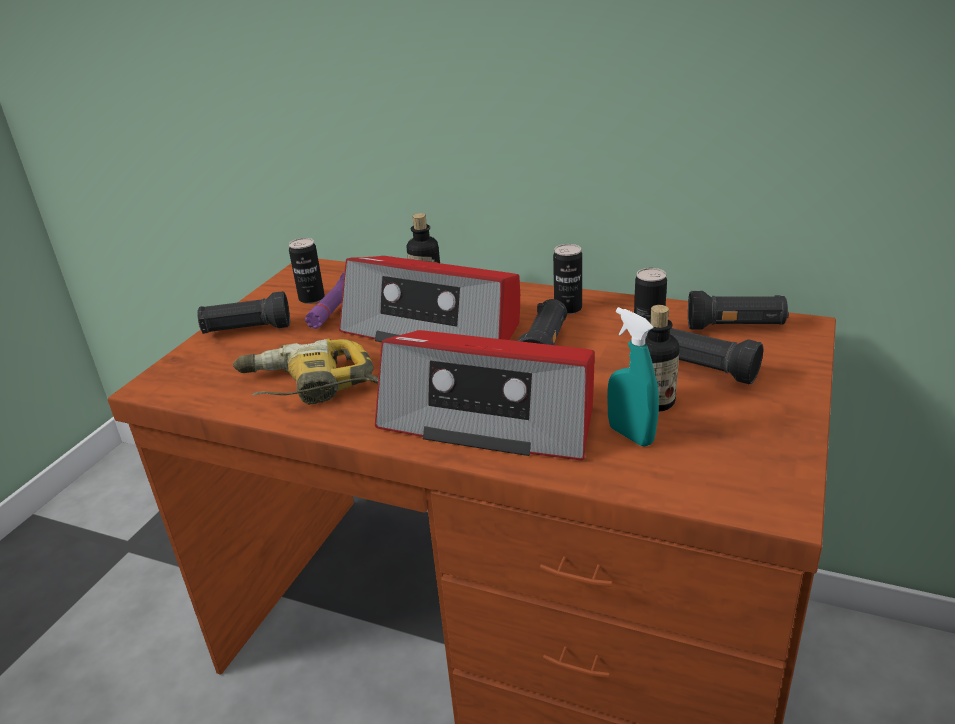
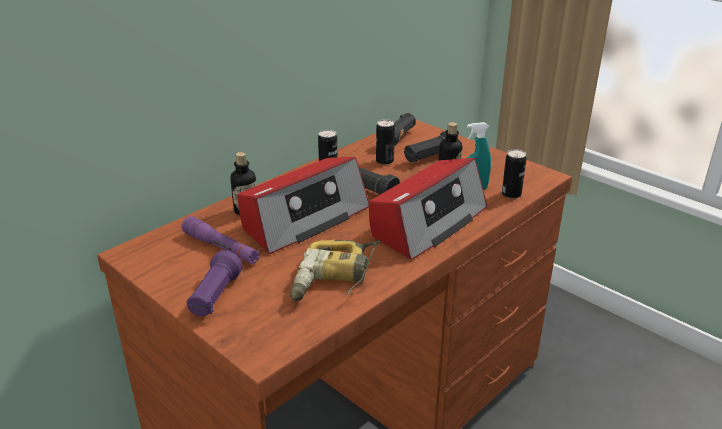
camera: 70 degrees left, 0 degrees up
black flashlight [197,291,290,334] -> purple flashlight [187,250,242,316]
can [289,238,325,304] -> can moved to [502,149,527,198]

